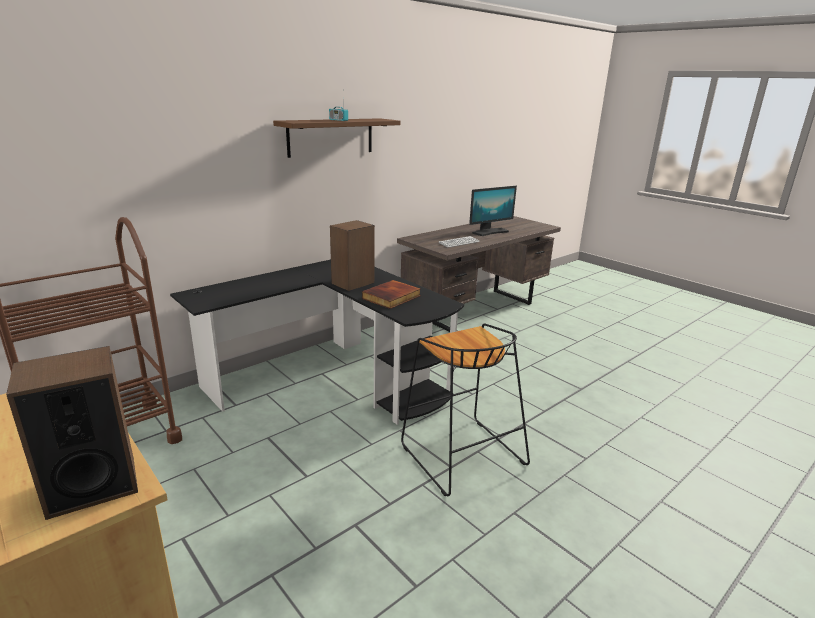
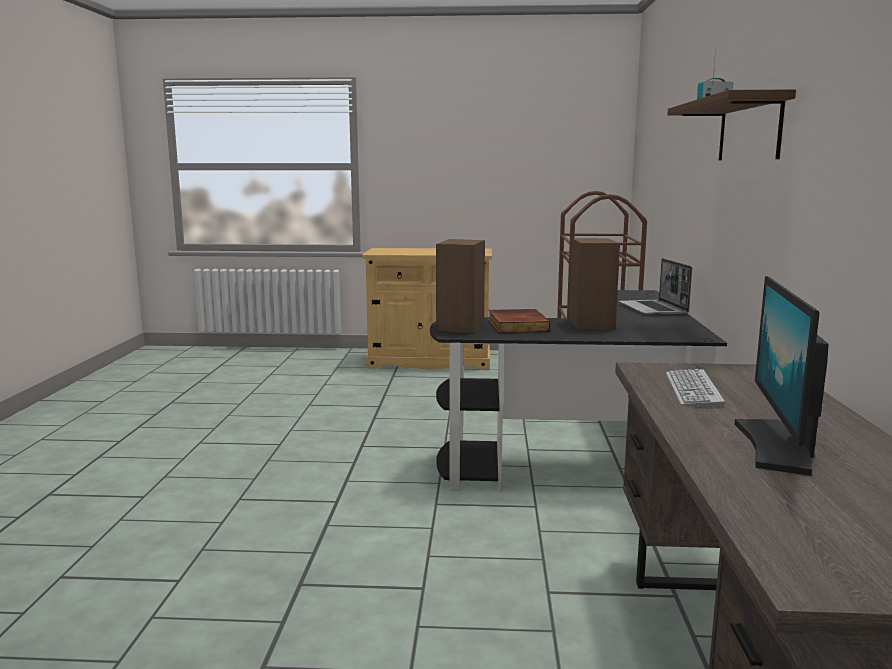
camera: 135 degrees right, 10 degrees down
speaker [6,346,138,520] -> speaker moved to [436,239,485,333]
black stool [401,324,530,496] -> none
none -> laptop [619,258,692,316]

